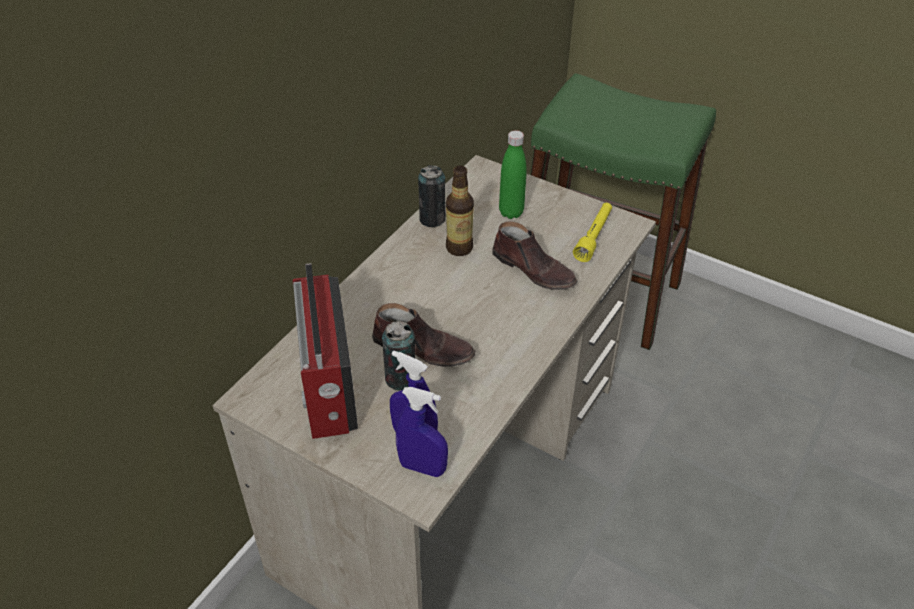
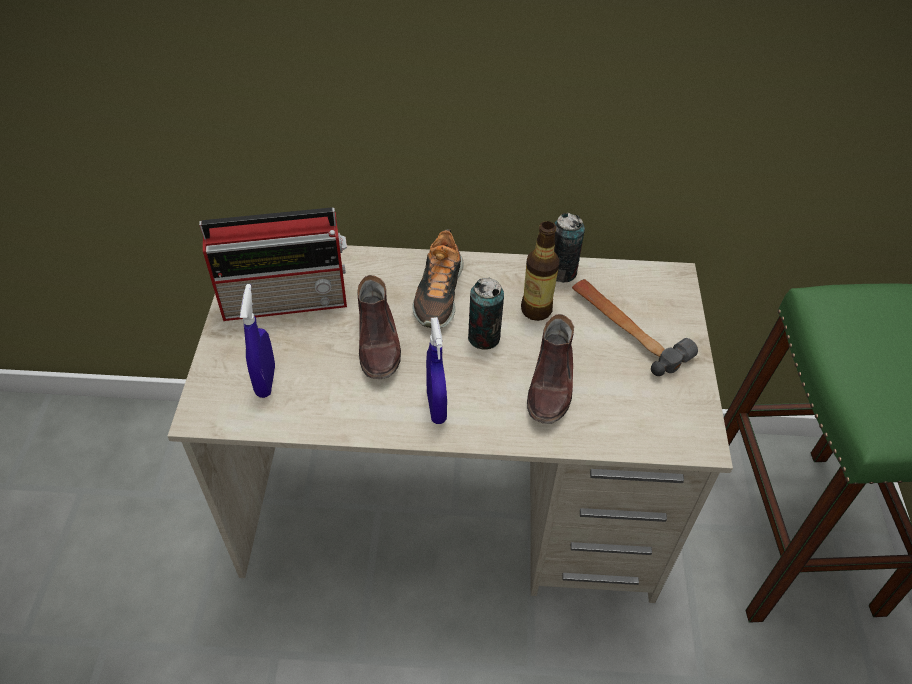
camera: 60 degrees right, 5 degrees up
radio [293,263,358,439] -> radio turned 150 degrees counterclockwise [199,207,347,321]
can [382,321,415,390] -> can moved to [468,278,504,349]
blue spray bottle [396,387,448,477] -> blue spray bottle moved to [426,317,447,424]
green bottle [499,130,527,219] -> hammer [572,279,698,376]
yellow flashlight [573,203,612,262] -> none
none -> shoe [412,229,464,328]

